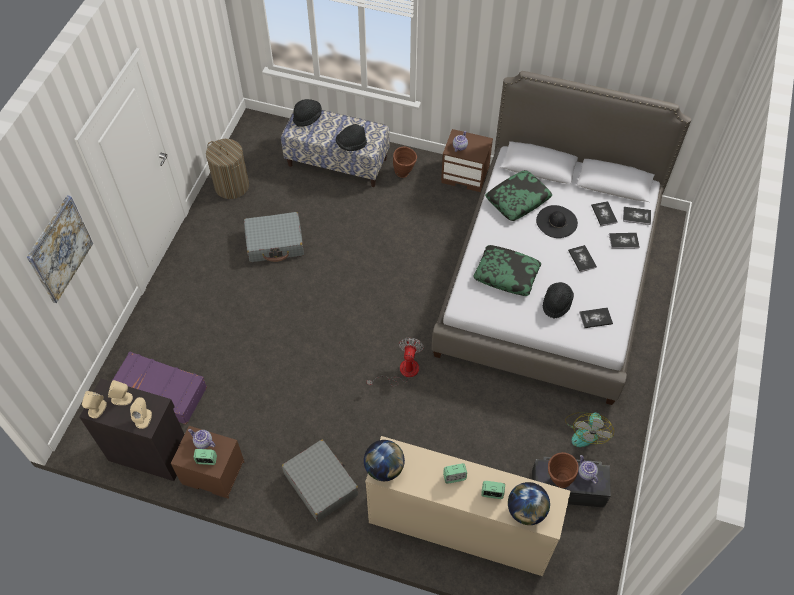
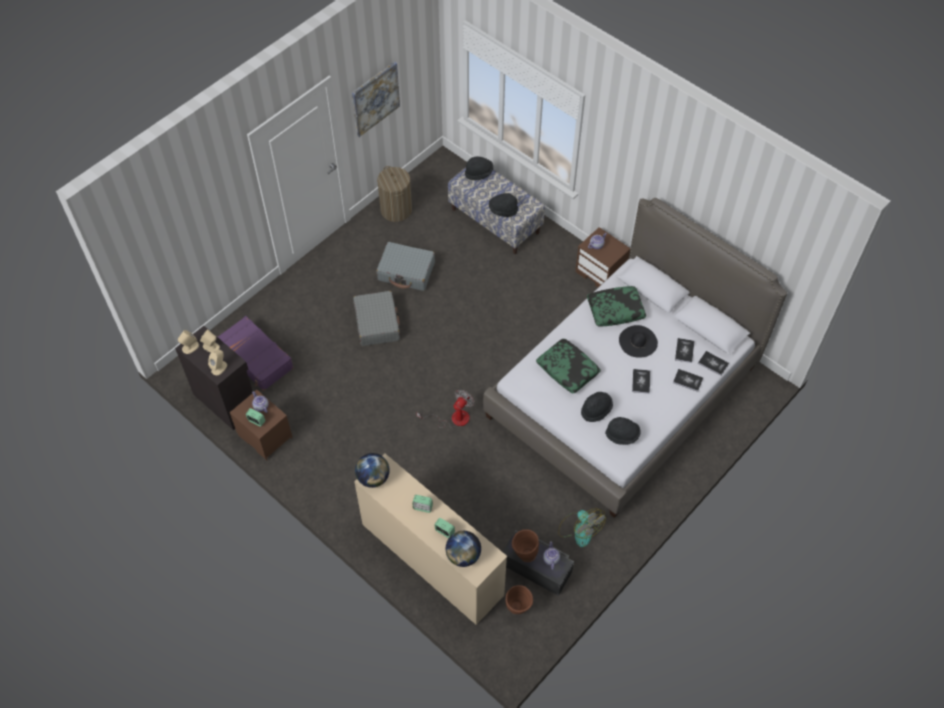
camera: 25 degrees right, 0 degrees up
picture [27,195,93,303] -> picture moved to [352,61,400,137]
grey suitcase [282,440,358,522] -> grey suitcase moved to [353,291,400,346]
brown vase [393,147,417,178] -> brown vase moved to [506,585,533,614]
fan [565,412,614,447] -> fan turned 75 degrees counterclockwise [558,508,606,547]
book [579,307,613,328] -> black hat [605,417,641,445]

